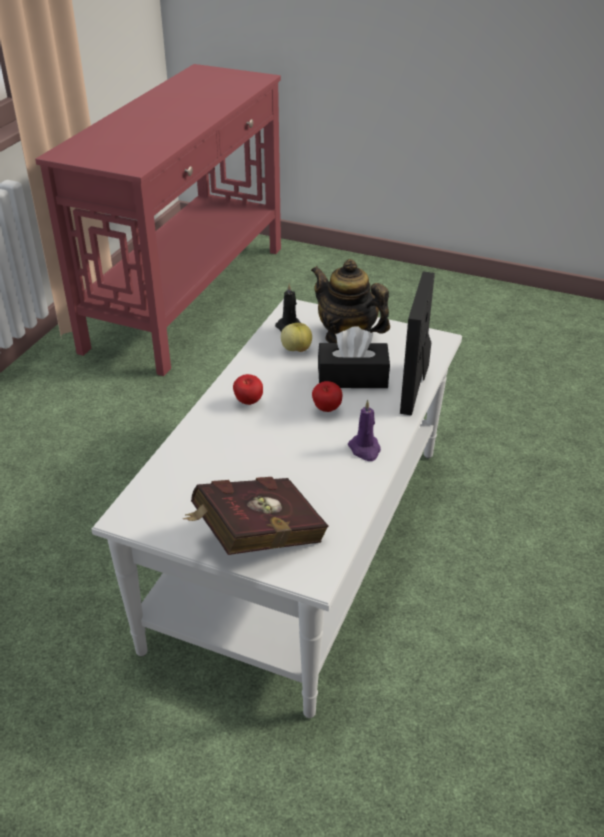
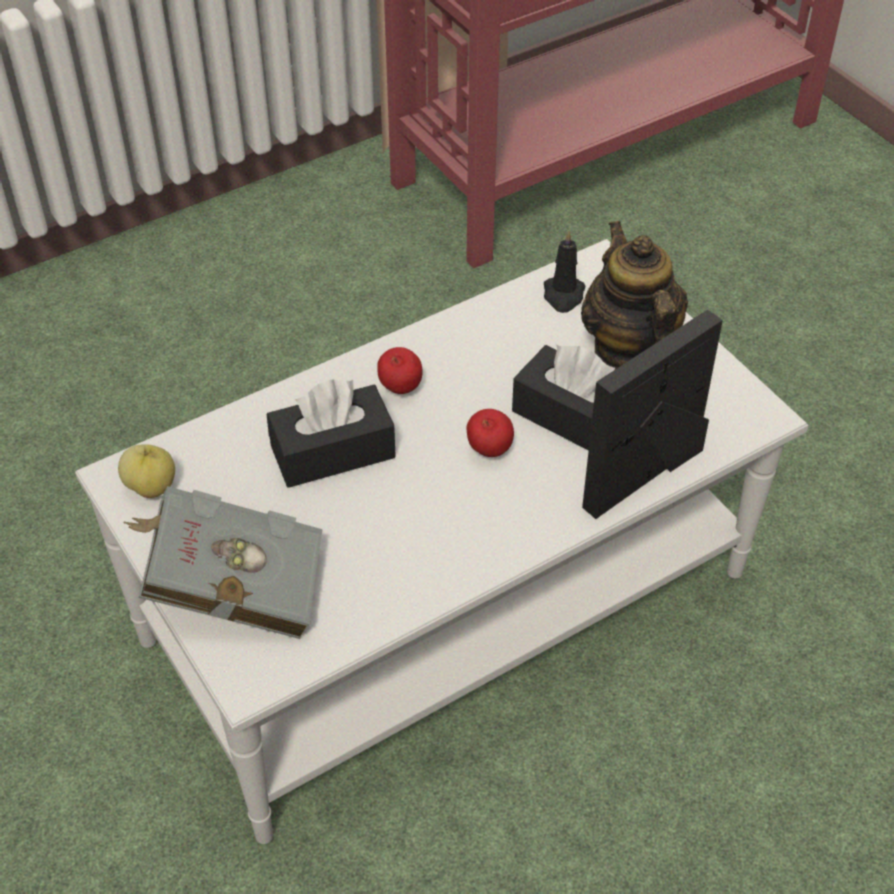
camera: 35 degrees right, 10 degrees up
red book [183,477,329,555] -> grey book [124,486,323,639]
apple [281,323,312,352] -> apple moved to [118,445,175,498]
purple candle [348,400,381,461] -> none
none -> black tissue box [267,379,396,488]

